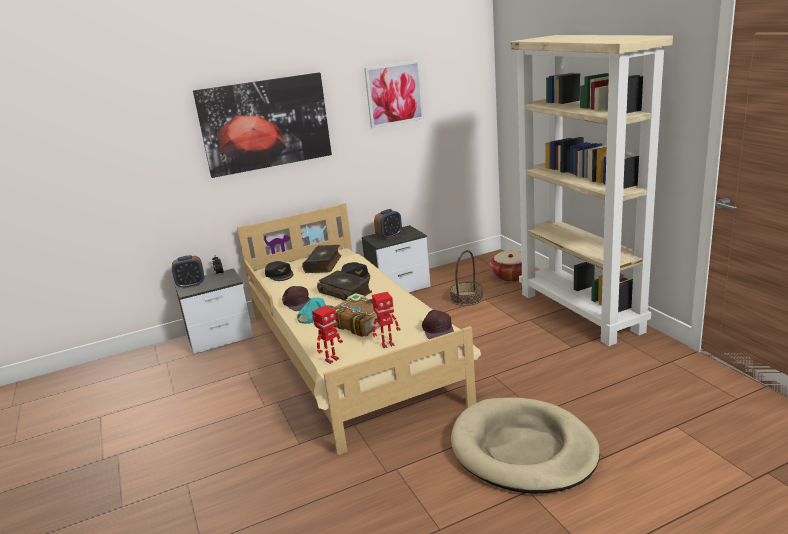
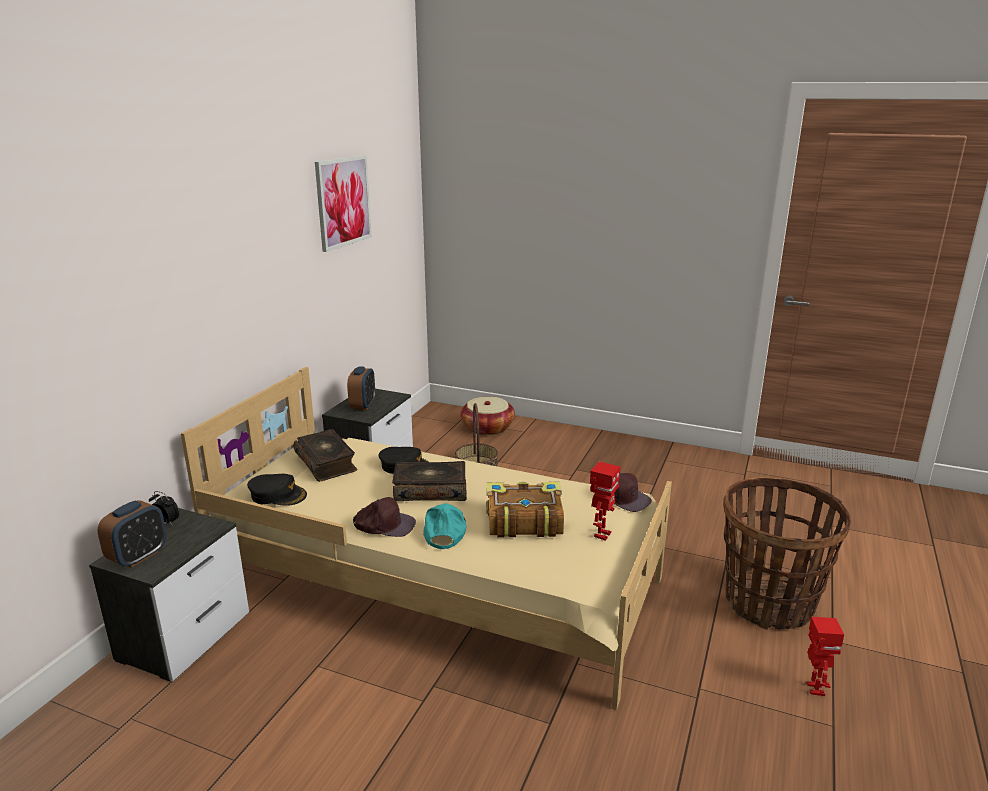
camera: 45 degrees left, 0 degrees up
picture [193,72,332,178] -> none
toy robot [312,305,343,364] -> toy robot moved to [806,617,844,696]
beige dog bed [451,397,600,494] -> basket [723,477,851,630]
beige bookcase [510,35,673,346] -> none

